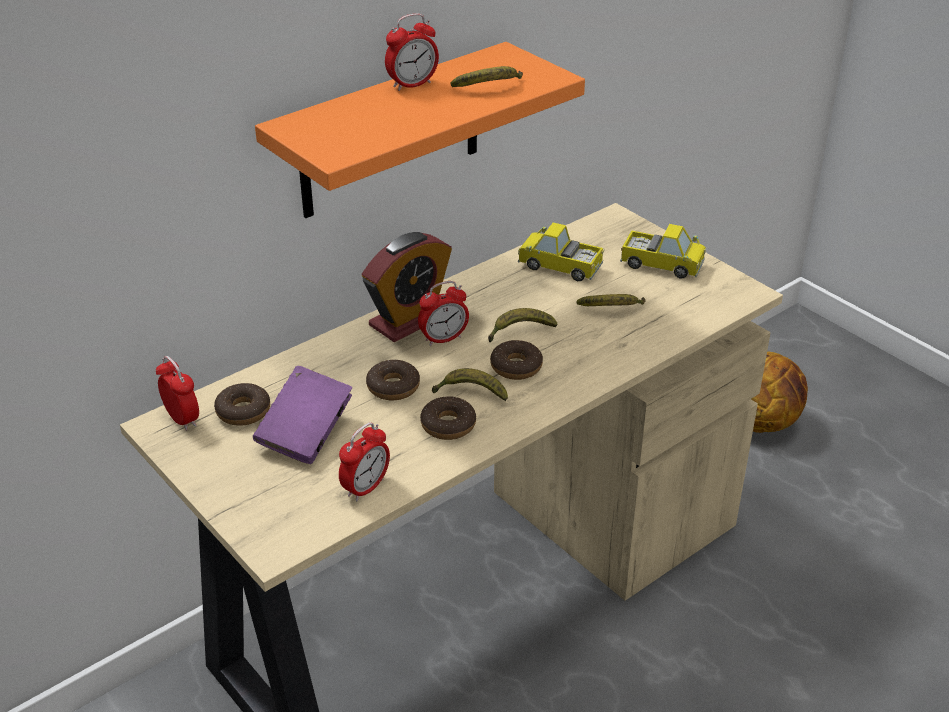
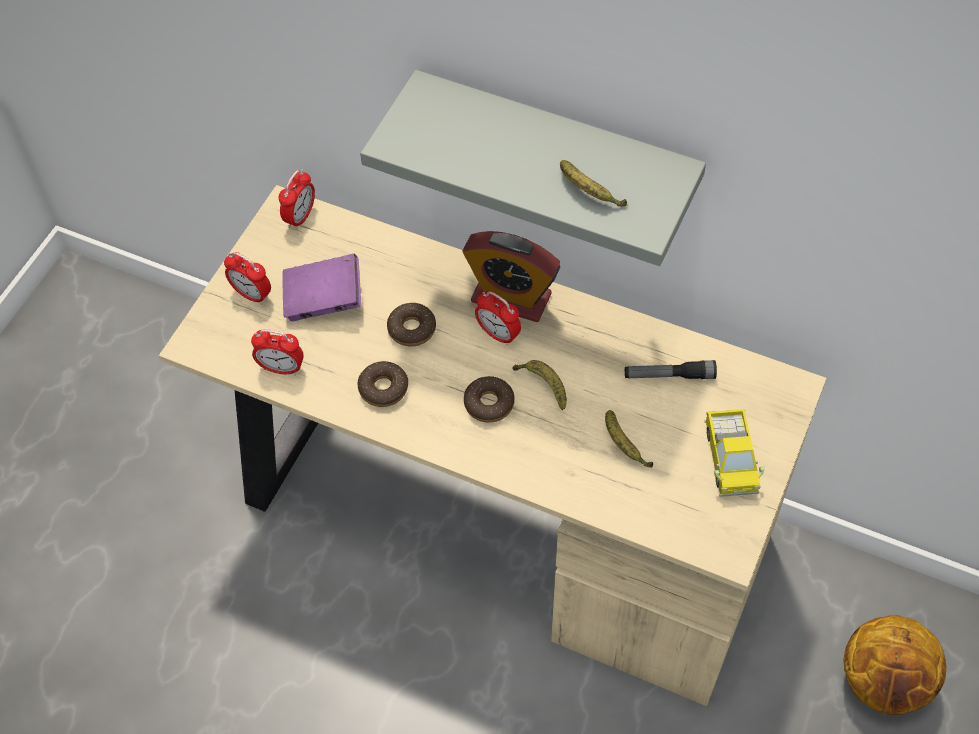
camera: 65 degrees right, 20 degrees up
donut [214,383,270,426] -> none
orange shelf [255,42,585,218] -> grey shelf [360,70,706,266]
alarm clock [385,13,439,91] -> alarm clock moved to [224,252,271,305]
banana [432,368,508,401] -> none
toy truck [518,223,604,281] -> flashlight [625,360,717,379]

